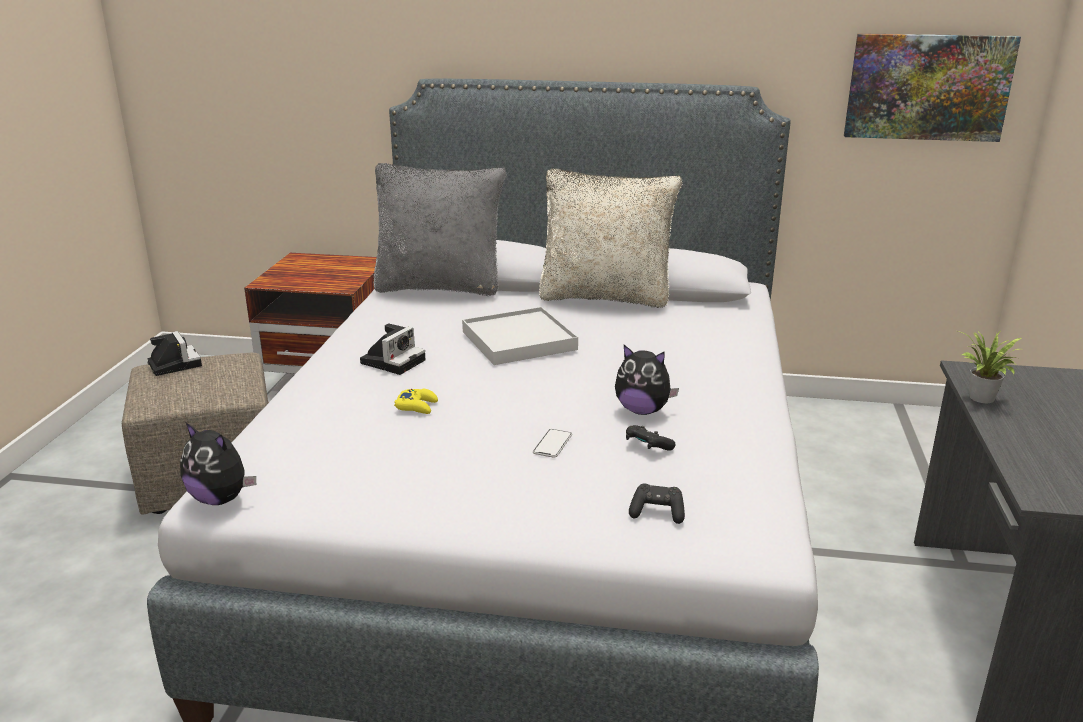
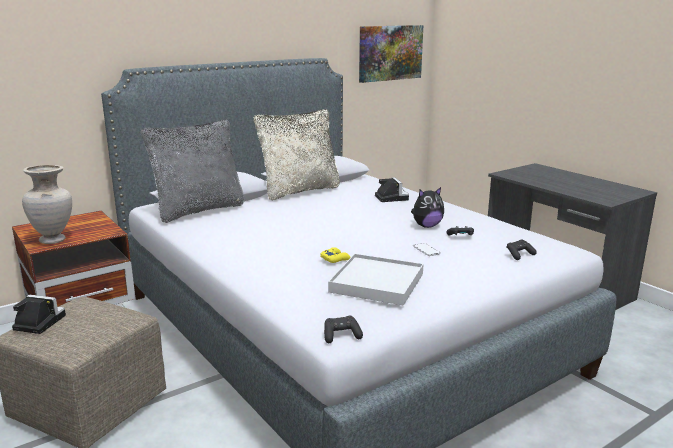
camera: 45 degrees left, 5 degrees down
plush toy [180,423,256,505] -> black game controller [324,315,363,343]
camera [360,323,425,375] -> camera moved to [375,177,409,202]
white tray [462,307,578,365] -> white tray moved to [328,254,423,305]
potted plant [958,331,1021,403] -> none
none -> beige vase [22,165,72,244]

